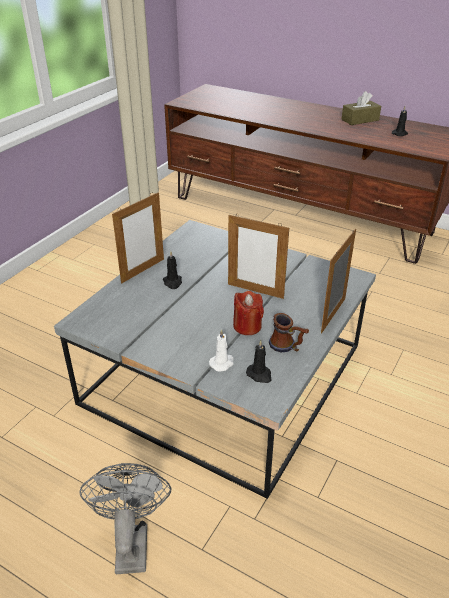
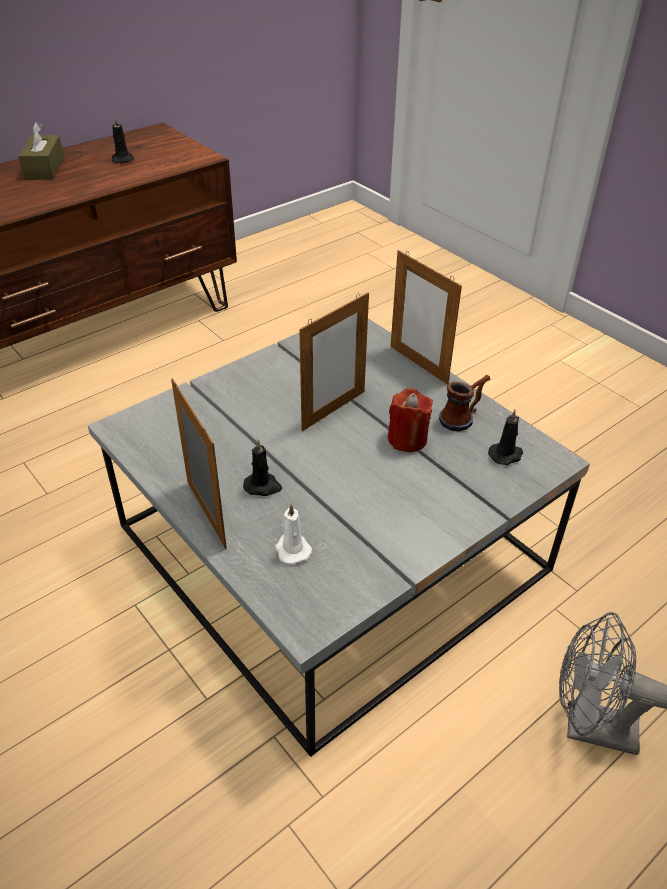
camera: 70 degrees left, 5 degrees up
white candle [209,329,234,372] -> white candle moved to [275,503,312,564]

